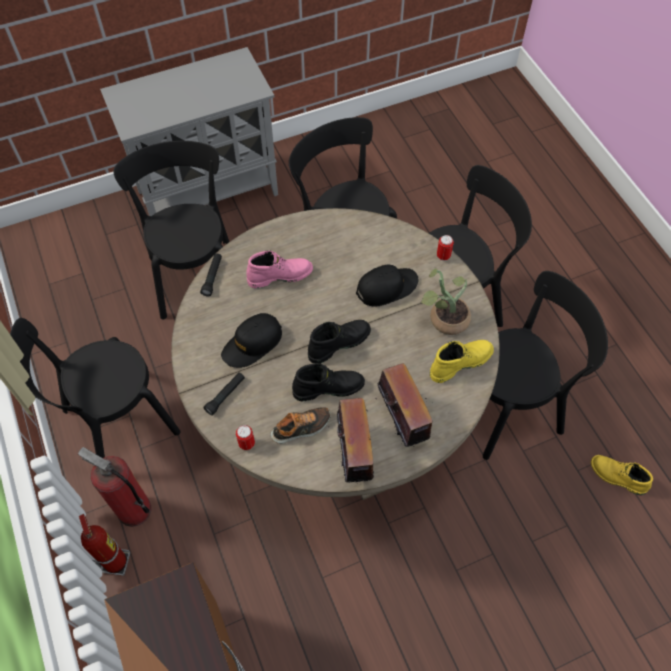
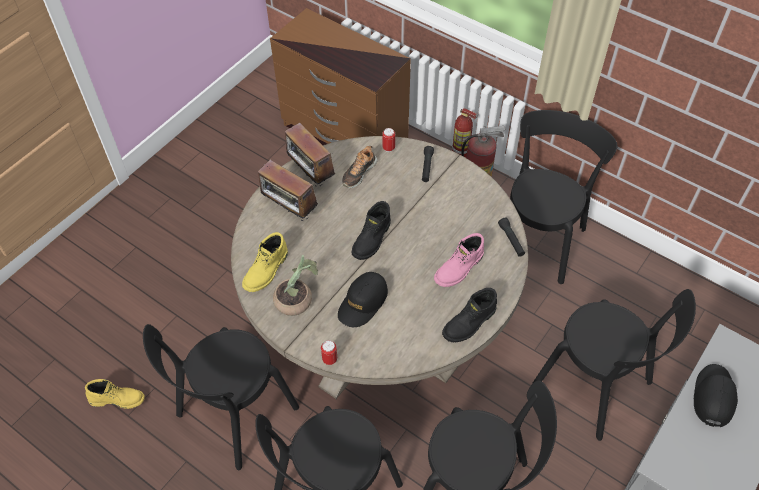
camera: 150 degrees right, 5 degrees down
black cap [221,313,282,368] -> black cap moved to [694,364,738,427]
black boot [292,363,365,401] -> black boot moved to [442,288,497,343]

